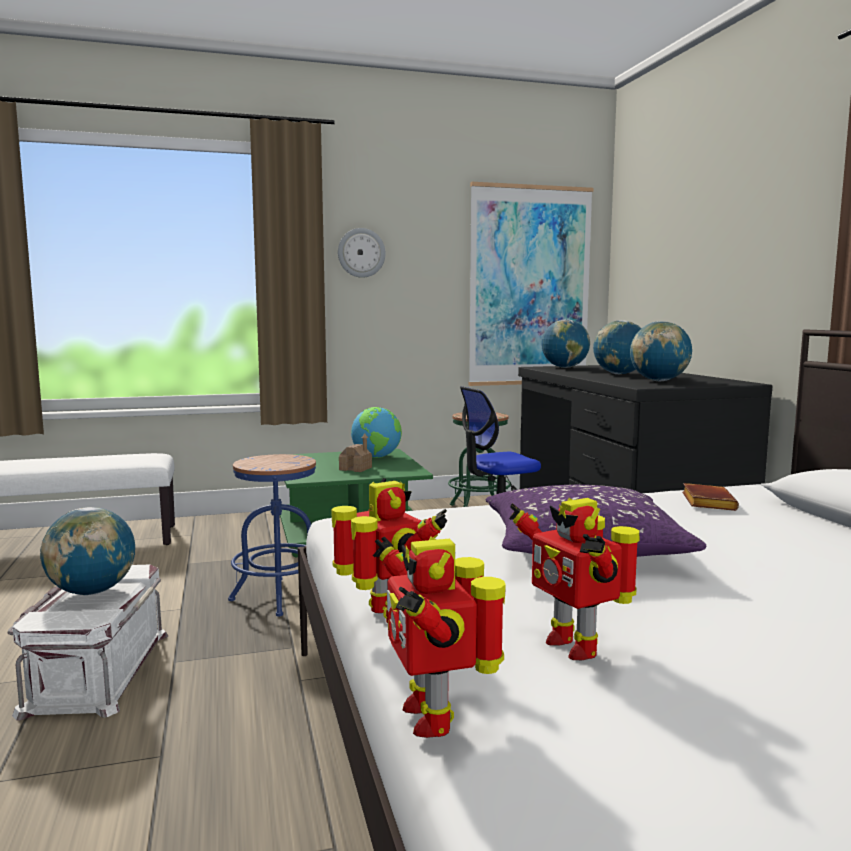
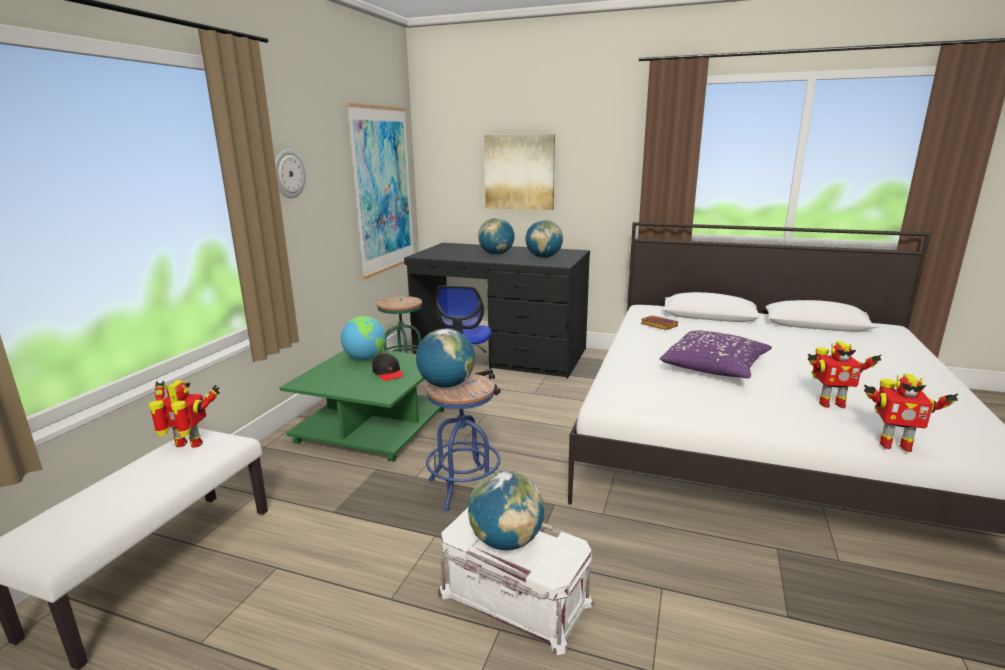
camera: 55 degrees left, 10 degrees up
toy robot [331,478,447,623] -> toy robot moved to [148,380,220,448]
toy house [339,434,372,472] -> black cap [372,353,403,381]
globe [541,319,590,368] -> globe moved to [416,329,475,388]
none -> picture [484,134,555,210]

